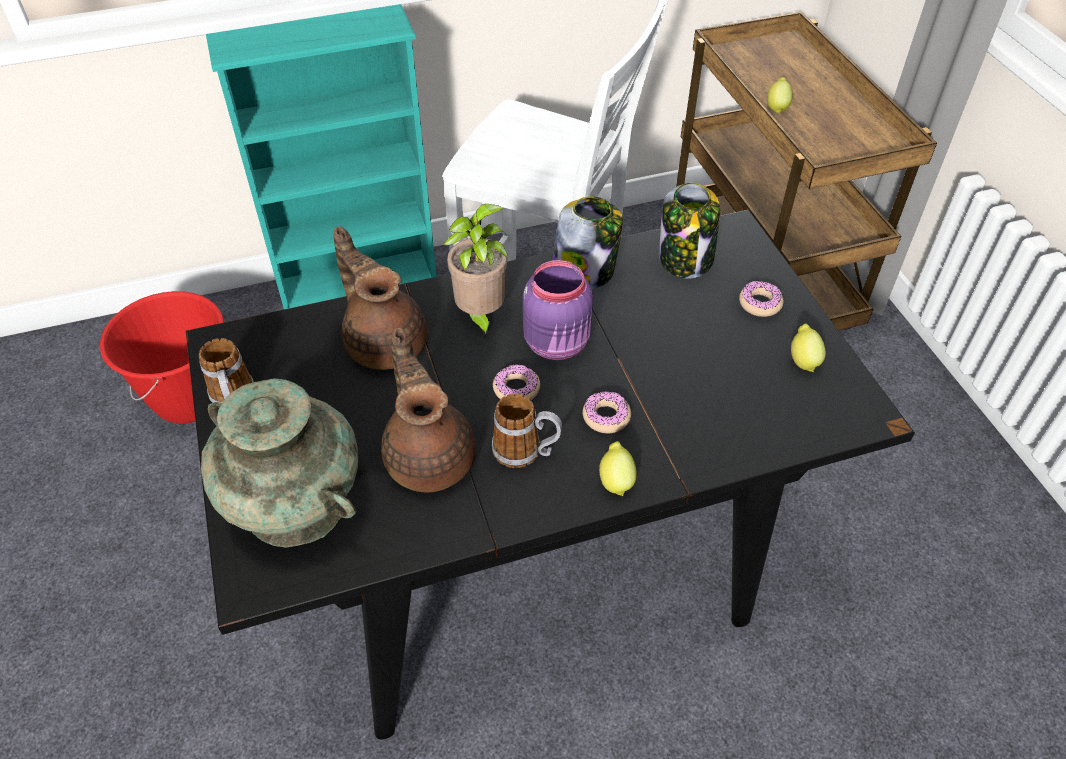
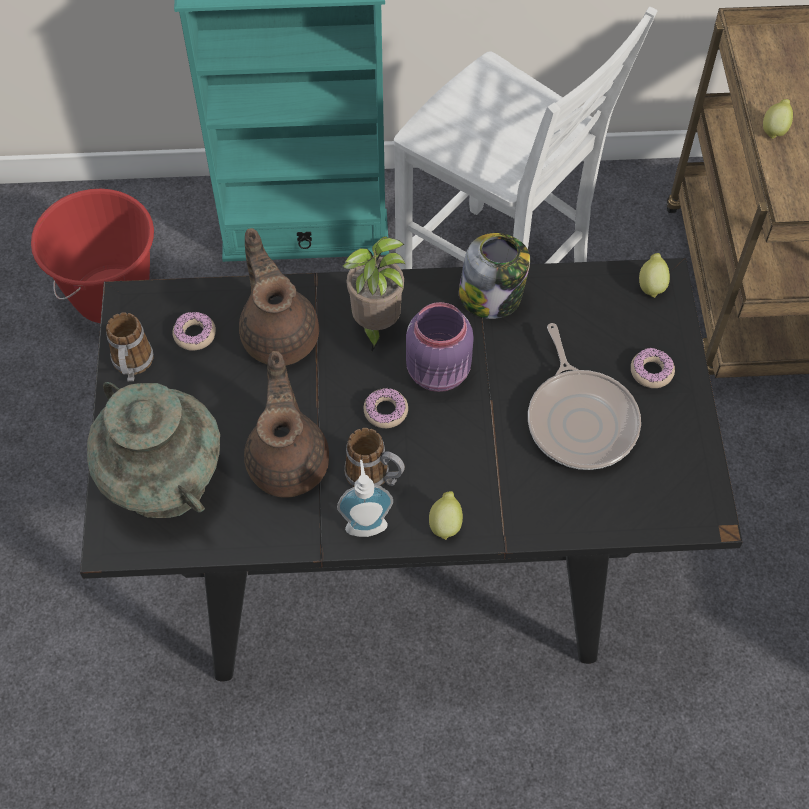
camera: 15 degrees right, 10 degrees up
donut [583,391,631,433] -> donut moved to [172,312,216,351]
jar [659,183,720,279] -> none
lemon [791,324,826,372] -> lemon moved to [639,253,670,298]
none -> soap dispenser [337,460,393,537]
none -> frying pan [528,323,641,470]

